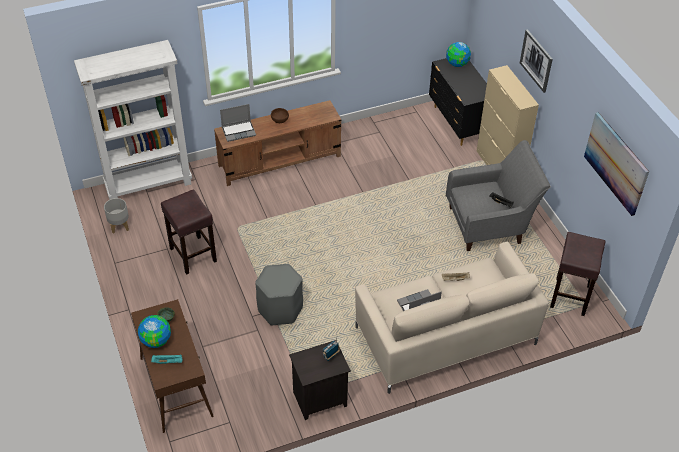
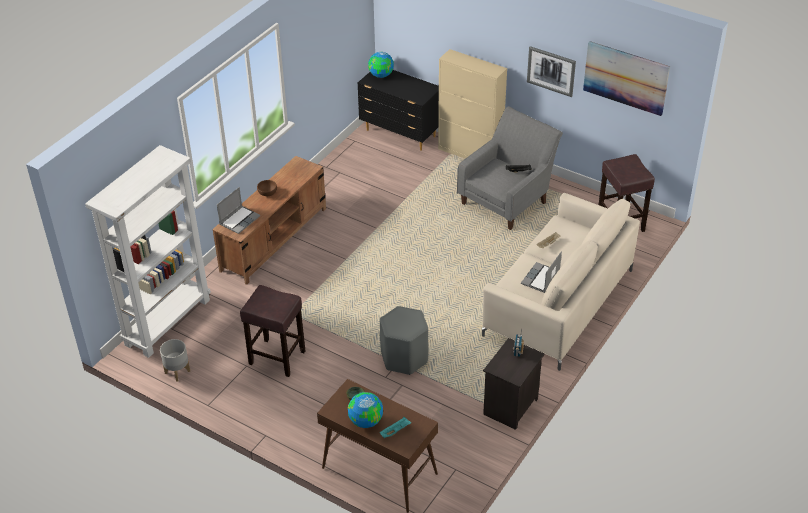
camera: 35 degrees left, 5 degrees down
picture [520,29,553,93] -> picture moved to [527,46,576,97]

